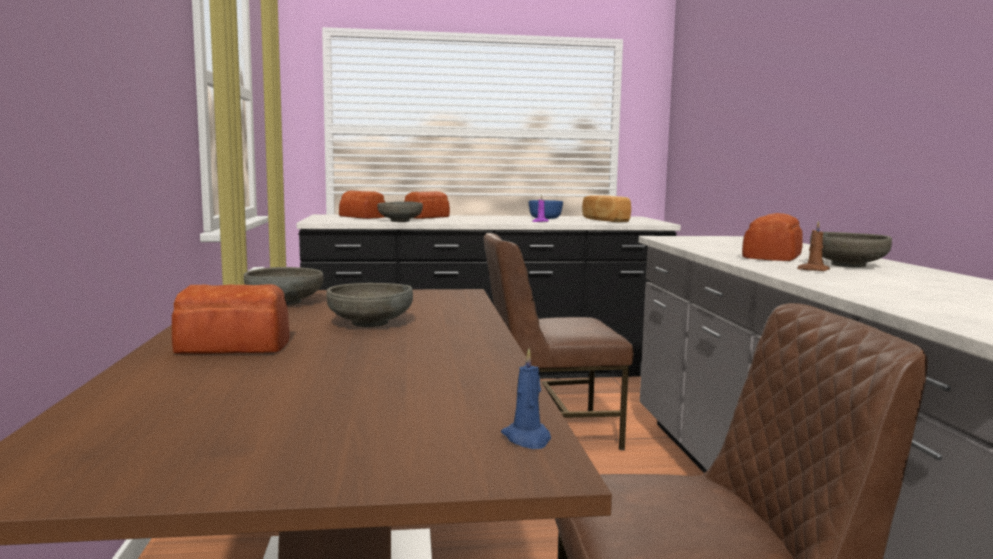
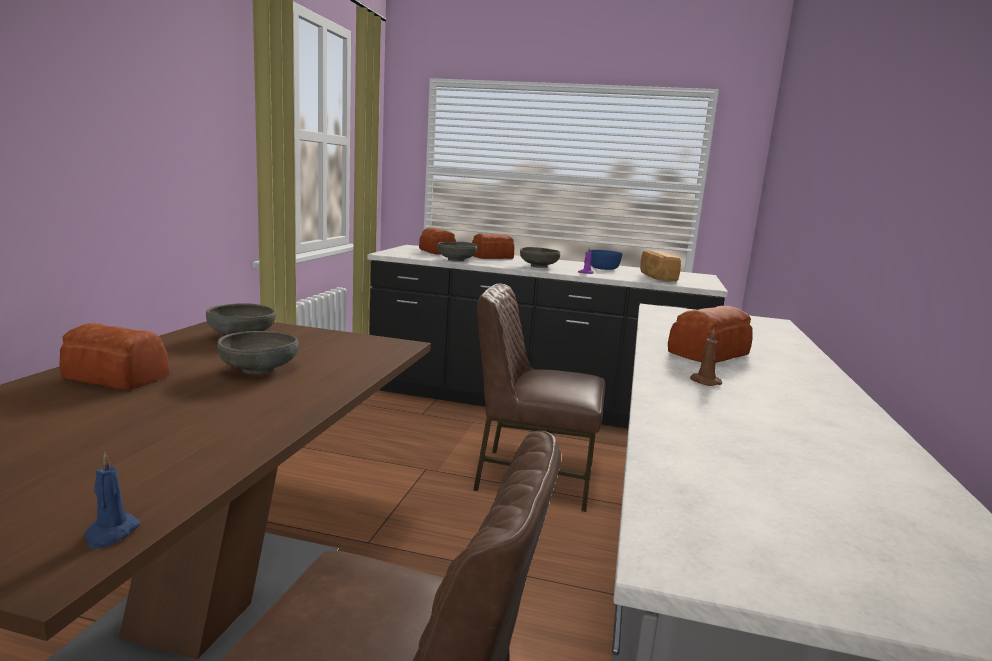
camera: 20 degrees right, 5 degrees up
grey bowl [810,232,892,268] -> grey bowl moved to [520,247,560,268]

